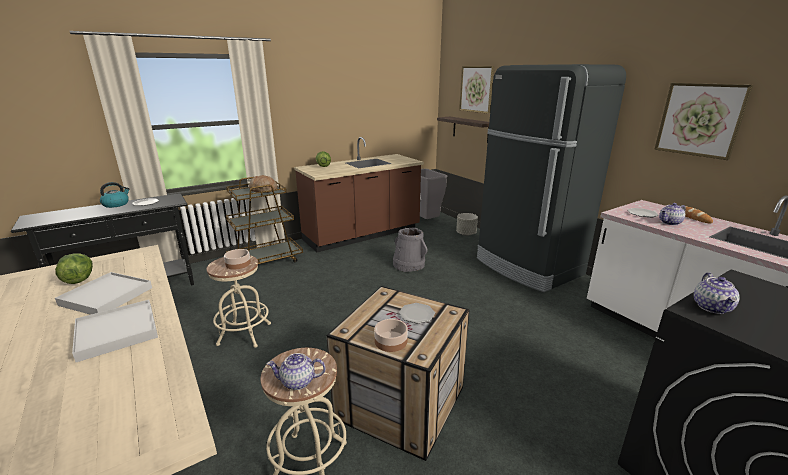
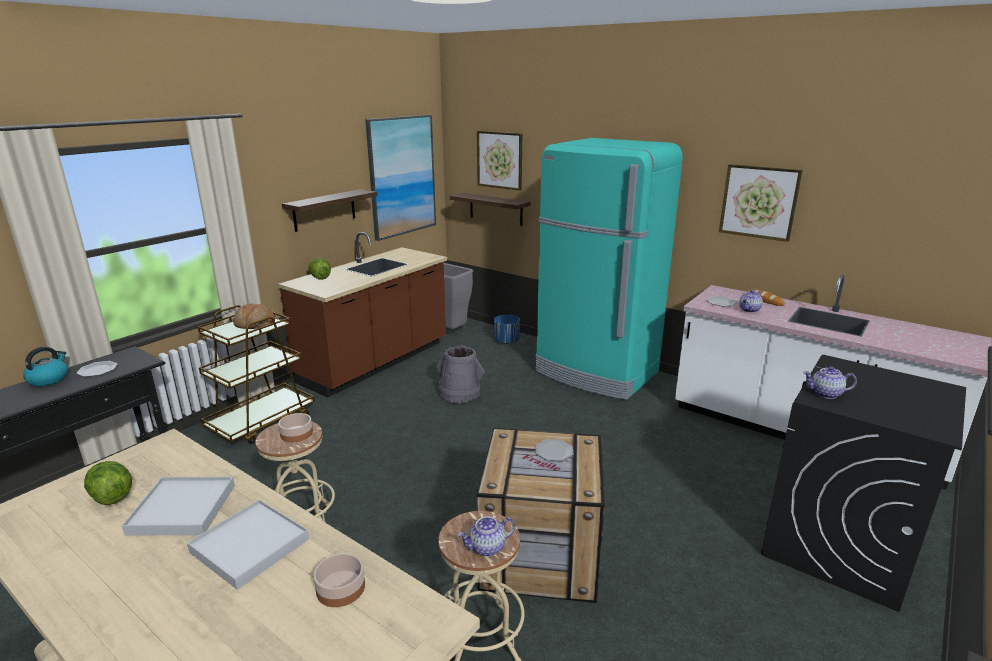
camera: 20 degrees left, 0 degrees up
bowl [374,319,408,352] -> bowl moved to [313,553,365,607]
grey planter [456,213,478,236] -> blue planter [494,315,520,344]
black fridge [477,64,626,292] -> turquoise fridge [535,138,683,400]
teapot [694,272,740,314] -> teapot turned 105 degrees clockwise [803,366,857,399]
none -> shelf [282,189,377,232]
none -> picture [365,115,436,241]

